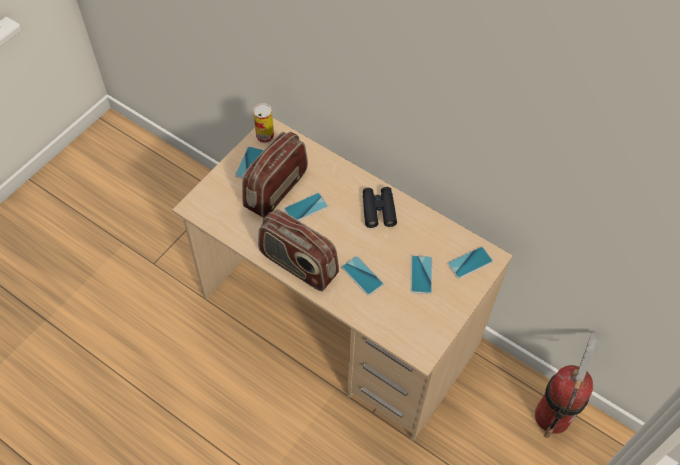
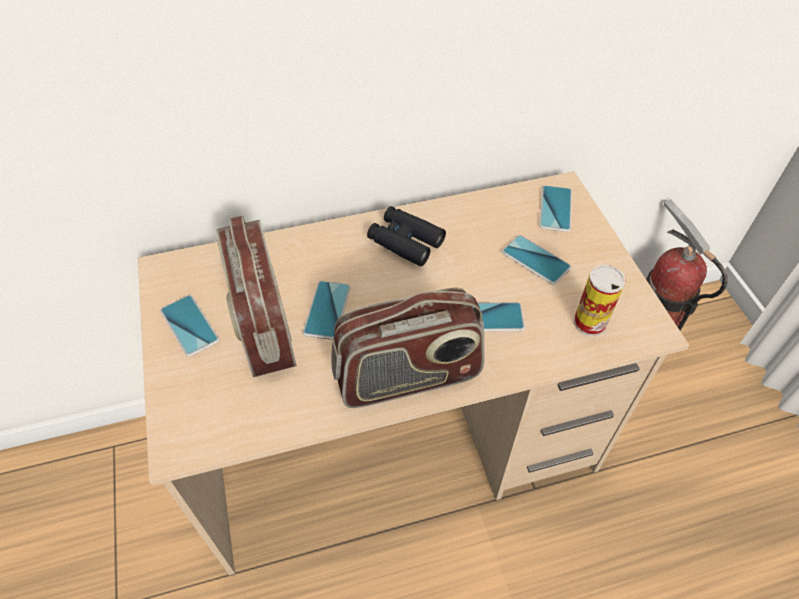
camera: 50 degrees left, 5 degrees down
can [253,103,274,143] -> can moved to [574,264,626,336]

